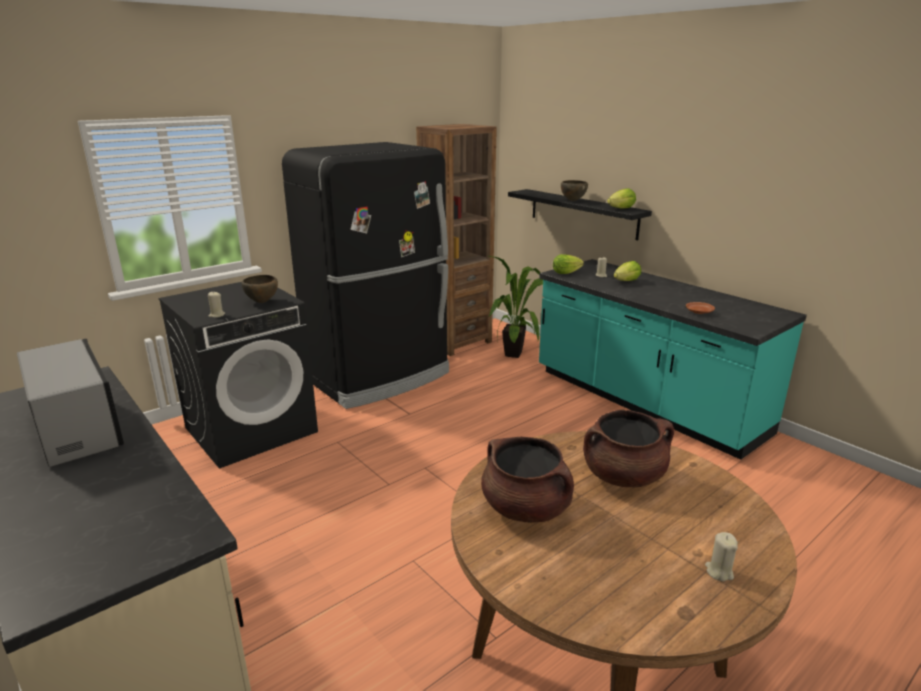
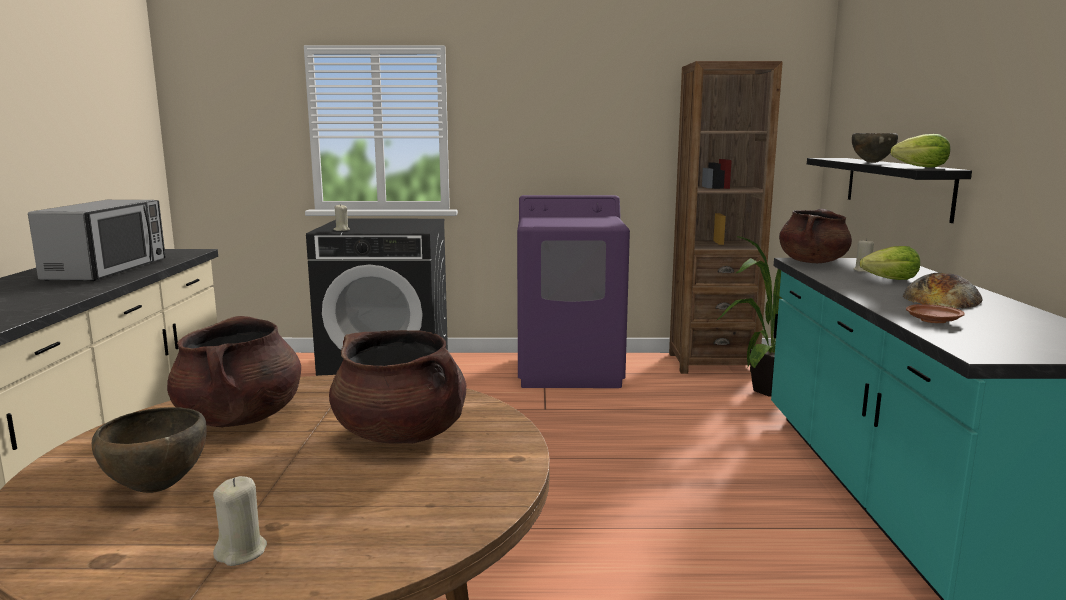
camera: 40 degrees right, 10 degrees down
brown bowl [241,275,278,303] -> brown bowl moved to [92,407,207,493]
black fridge [282,142,449,409] -> purple washing machine [517,195,630,388]
lettuce [553,254,584,274] -> brown cooking pot [779,209,852,263]
none -> bread [903,273,983,309]

